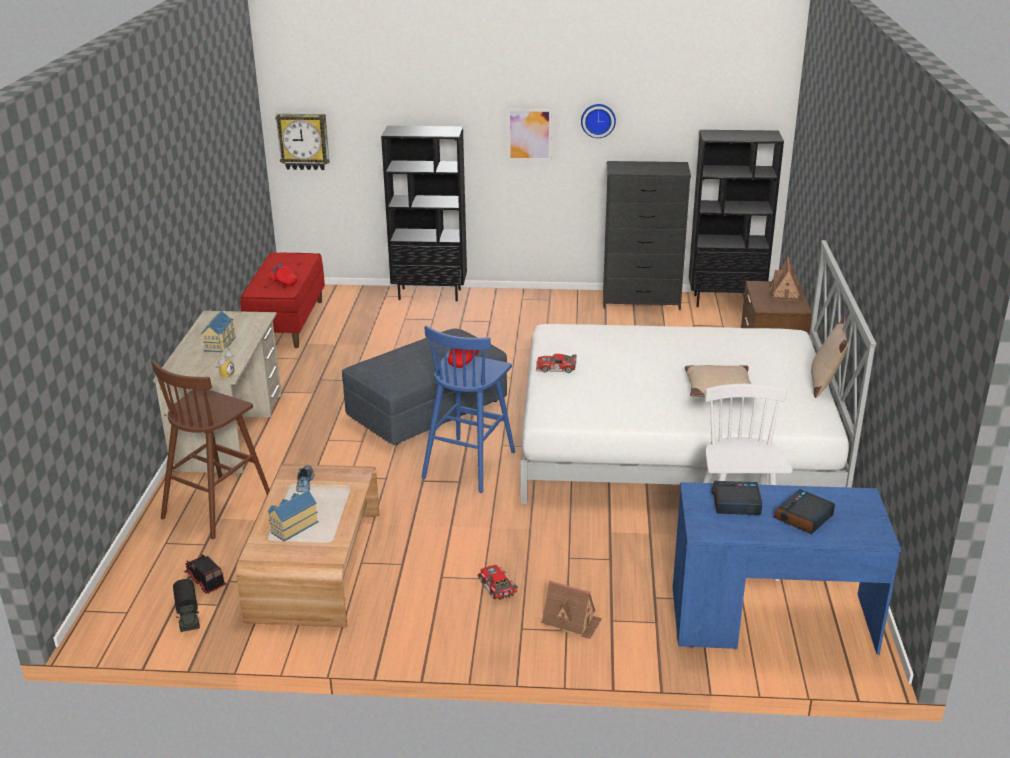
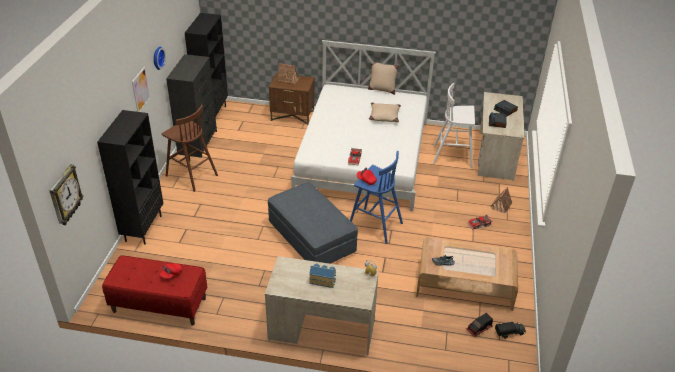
camera: 85 degrees left, 10 degrees up
brown stool [151,360,270,539] -> brown stool moved to [162,105,218,192]
toy house [268,490,318,541] -> none
blue desk [673,482,901,655] -> beige desk [477,92,525,180]

